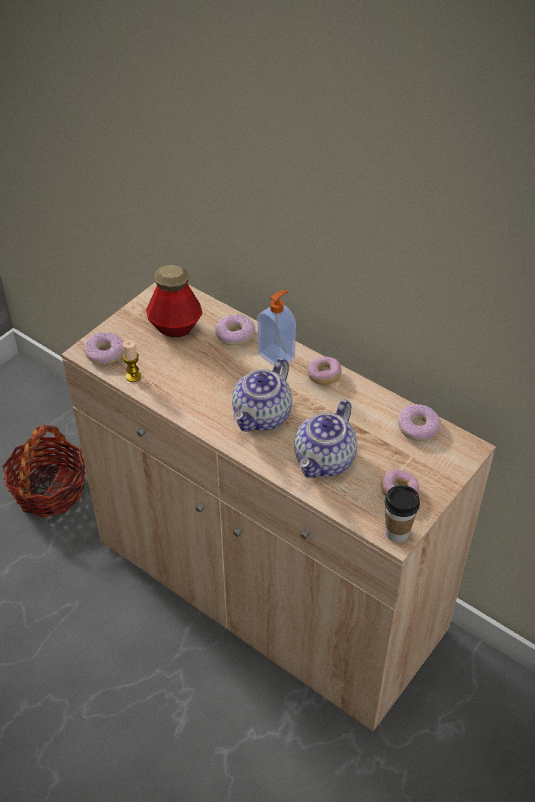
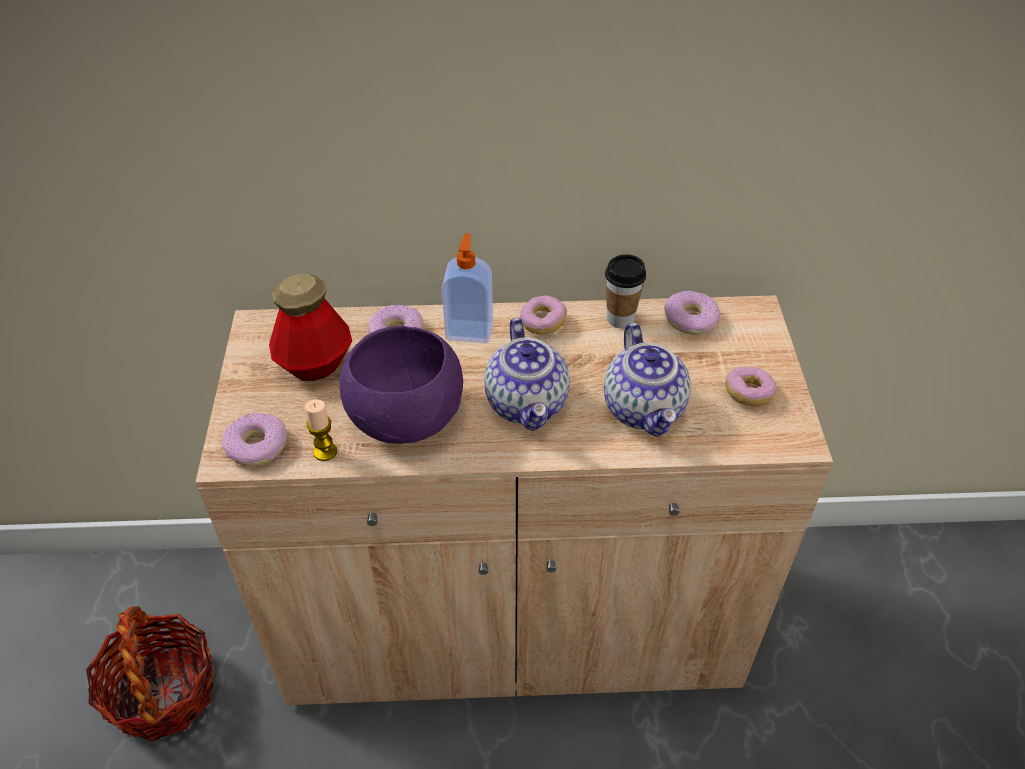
camera: 40 degrees left, 0 degrees up
cup [385,485,420,543] -> cup moved to [605,254,646,328]
none -> purple bowl [339,326,463,444]

